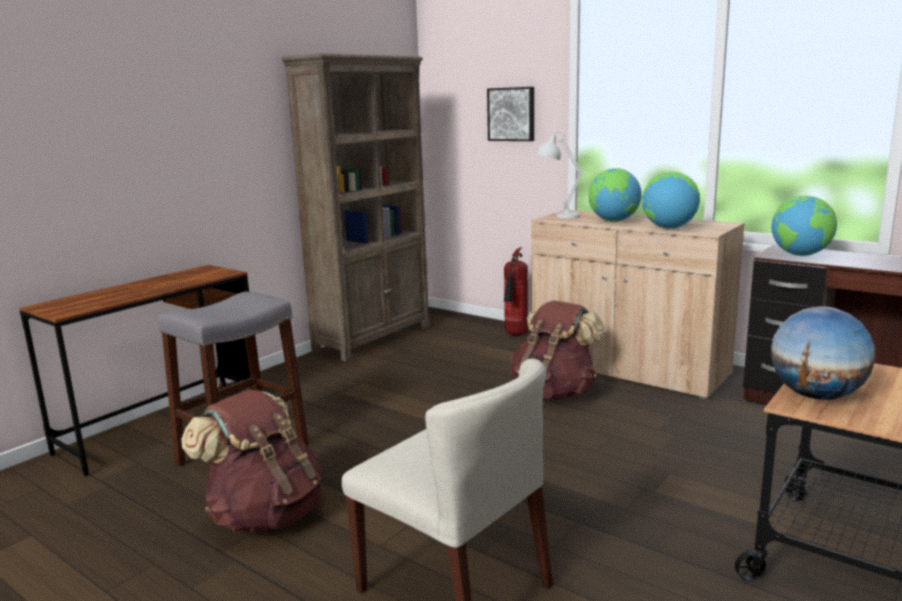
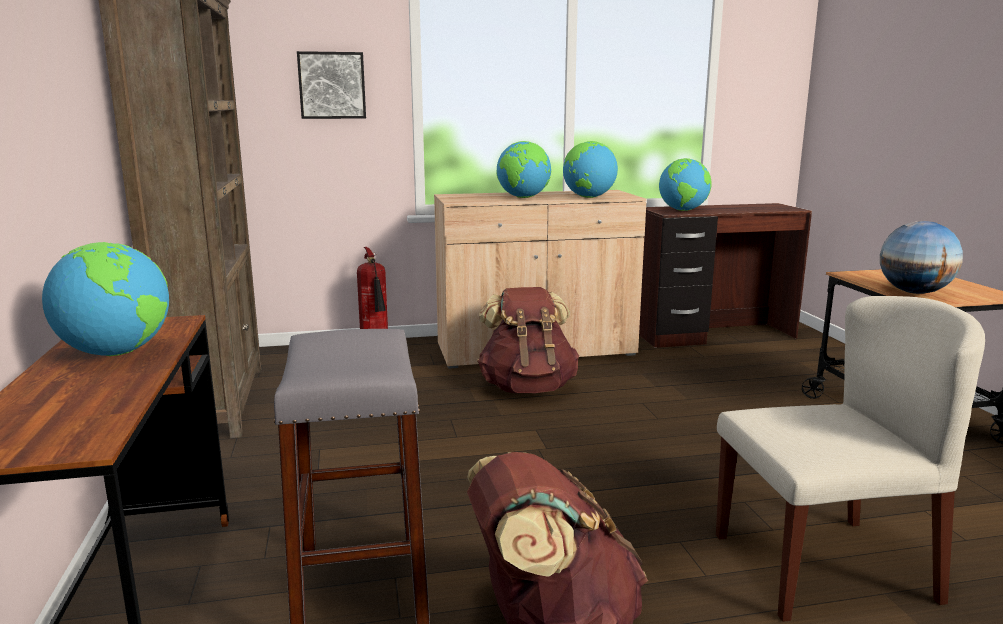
camera: 50 degrees left, 0 degrees up
white table lamp [537,132,583,219] -> none
none -> globe [42,242,169,356]

